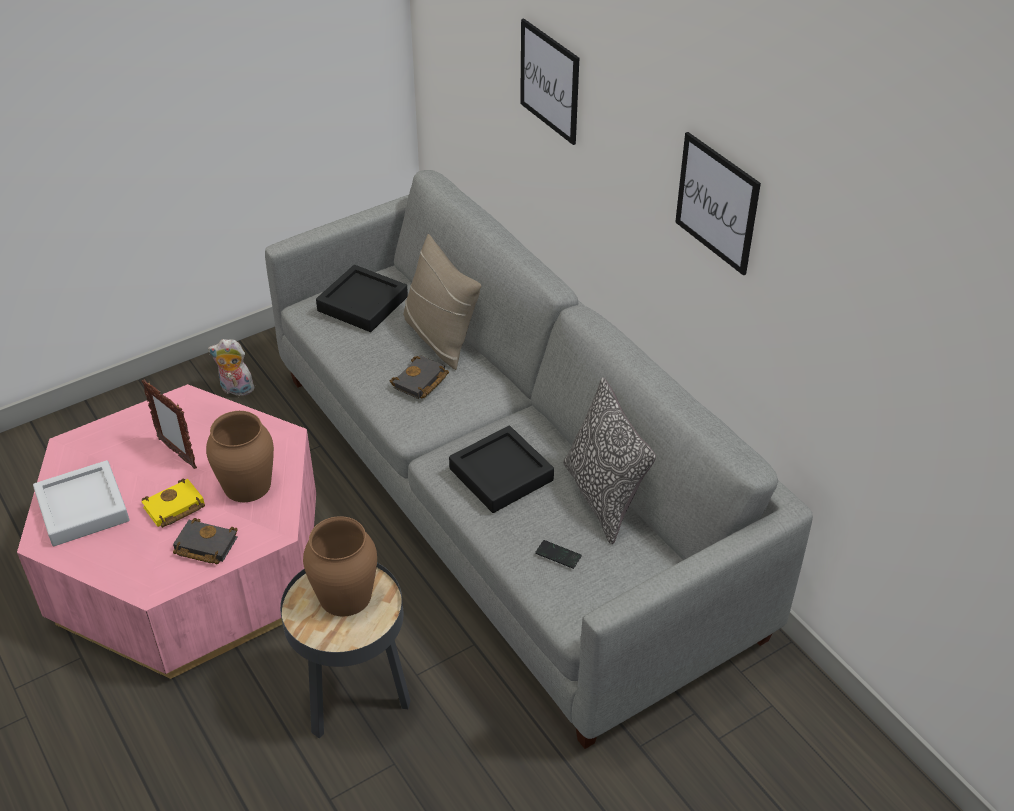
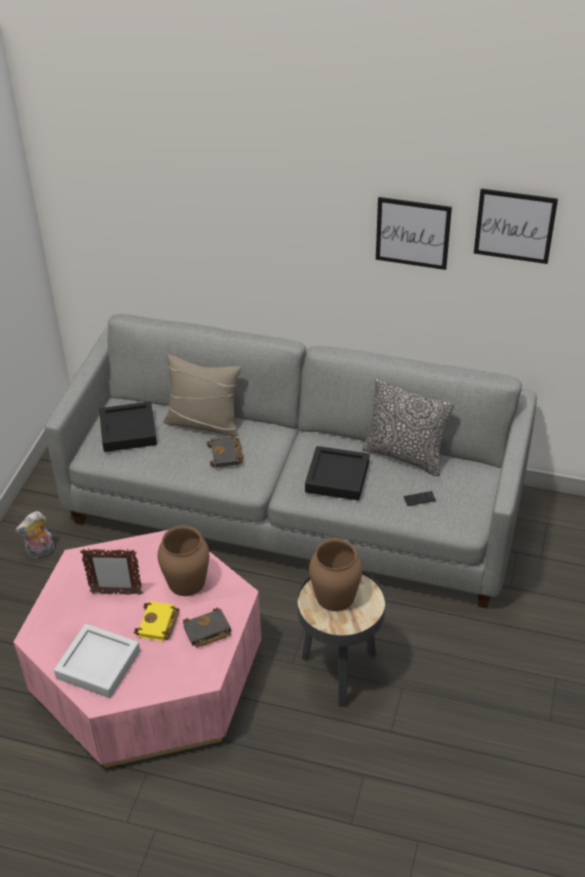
camera: 40 degrees left, 0 degrees up
picture [520,19,579,145] -> picture moved to [474,188,558,264]

